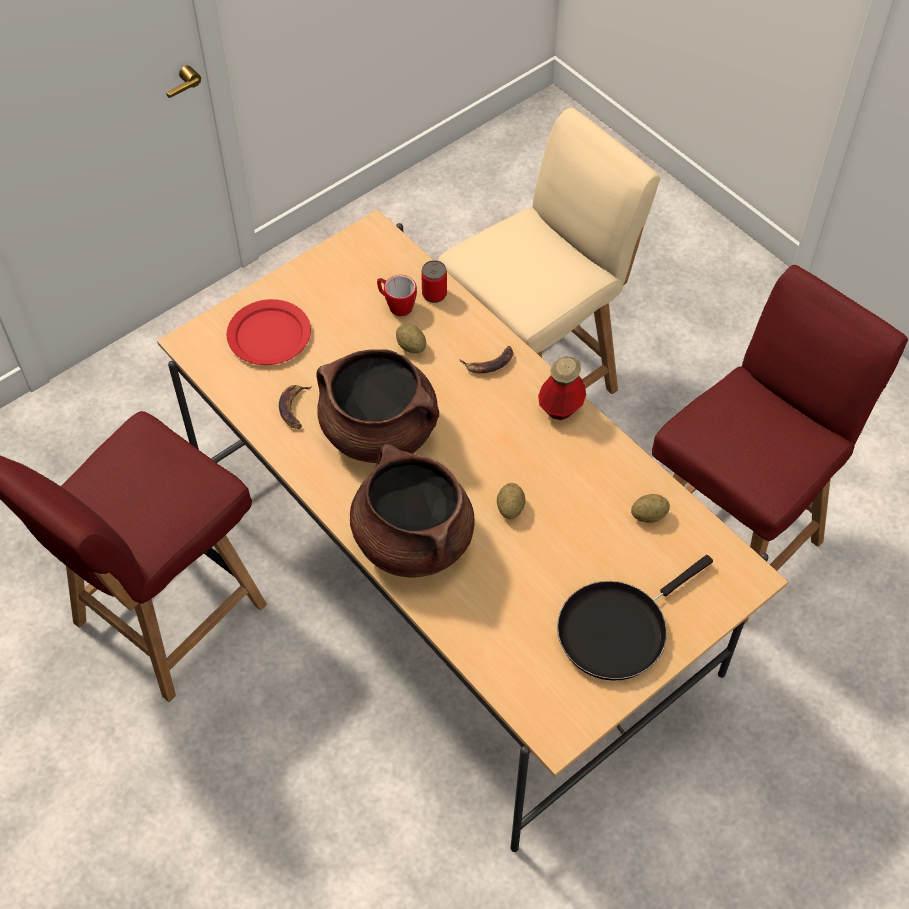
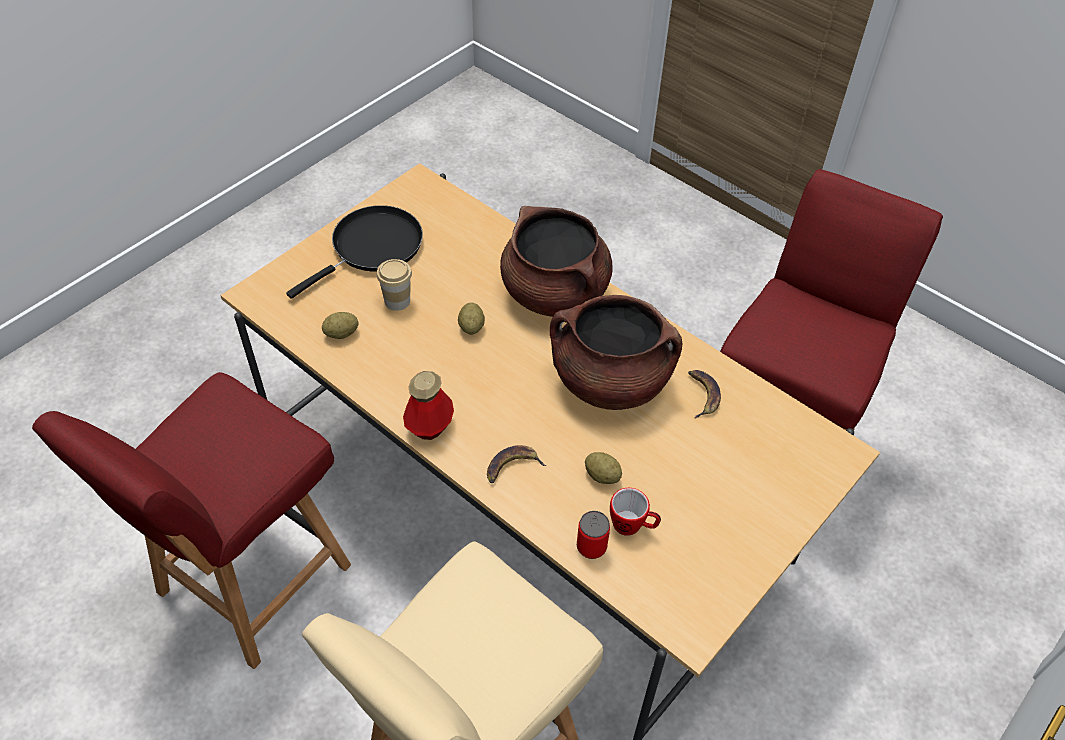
camera: 170 degrees right, 5 degrees down
red plate [227,299,311,365] -> none
none -> cup [377,259,412,311]

